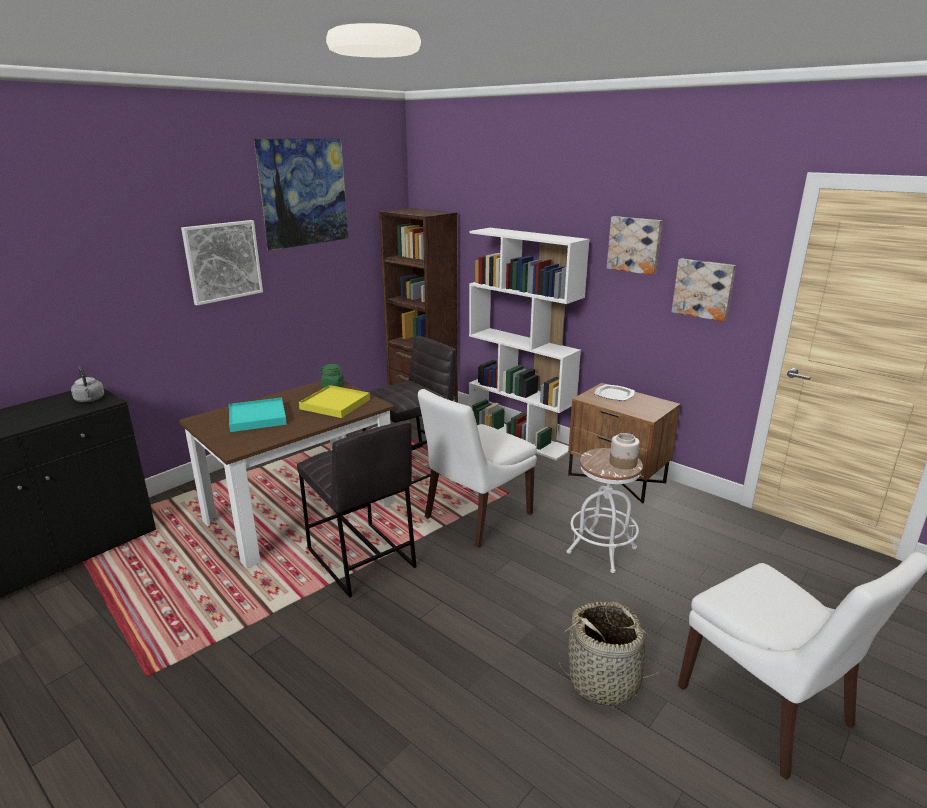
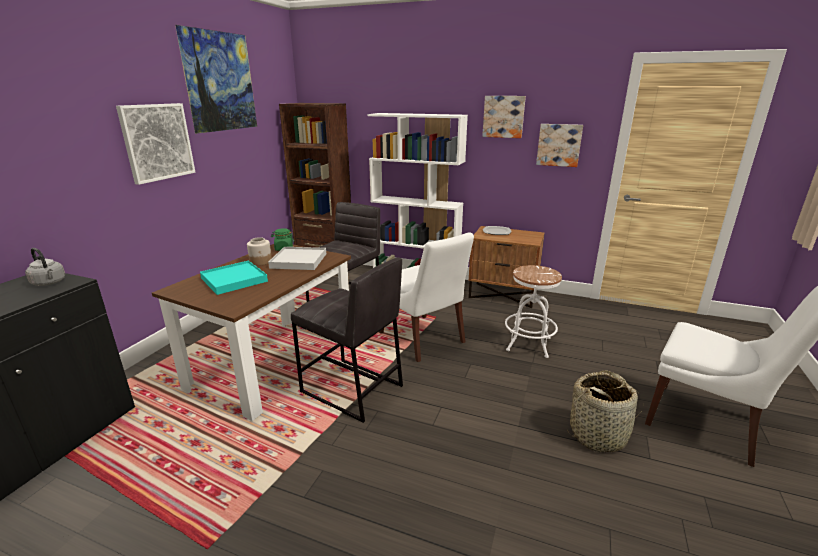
camera: 20 degrees left, 0 degrees up
yellow tray [299,385,370,418] -> white tray [268,247,326,270]
white chair [418,389,537,548] -> white chair turned 60 degrees counterclockwise [379,232,474,362]
jar [610,433,640,469] -> jar moved to [247,237,272,266]

